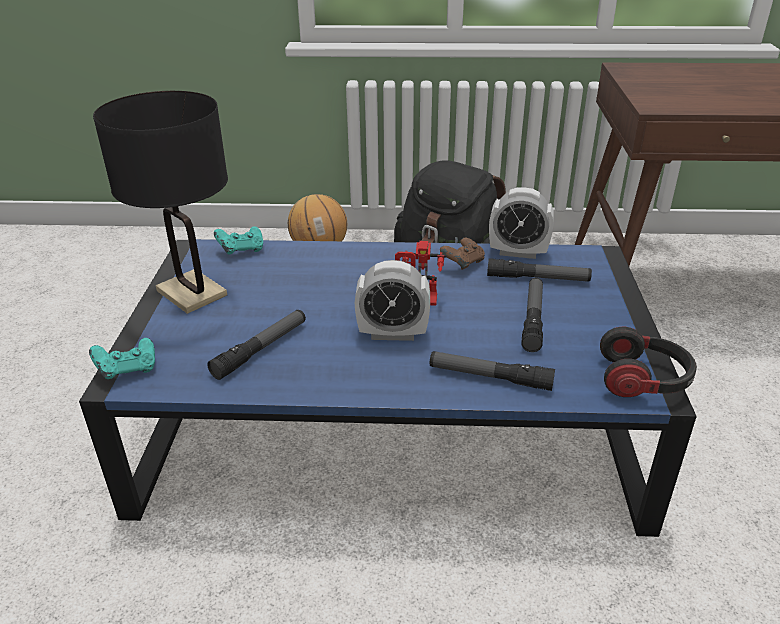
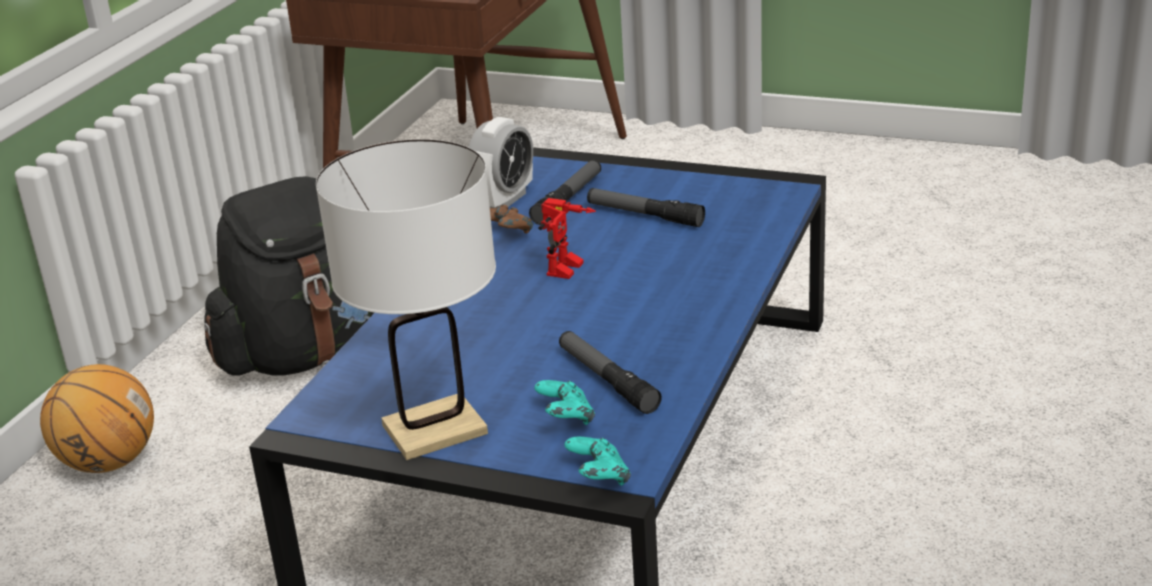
camera: 70 degrees left, 5 degrees down
black table lamp [93,91,228,314] -> white table lamp [316,139,496,460]
turquoise game controller [214,226,263,255] -> turquoise game controller moved to [534,380,595,425]
alarm clock [355,260,430,341] -> none
flashlight [430,351,555,391] -> none
headphones [600,327,697,397] -> none

